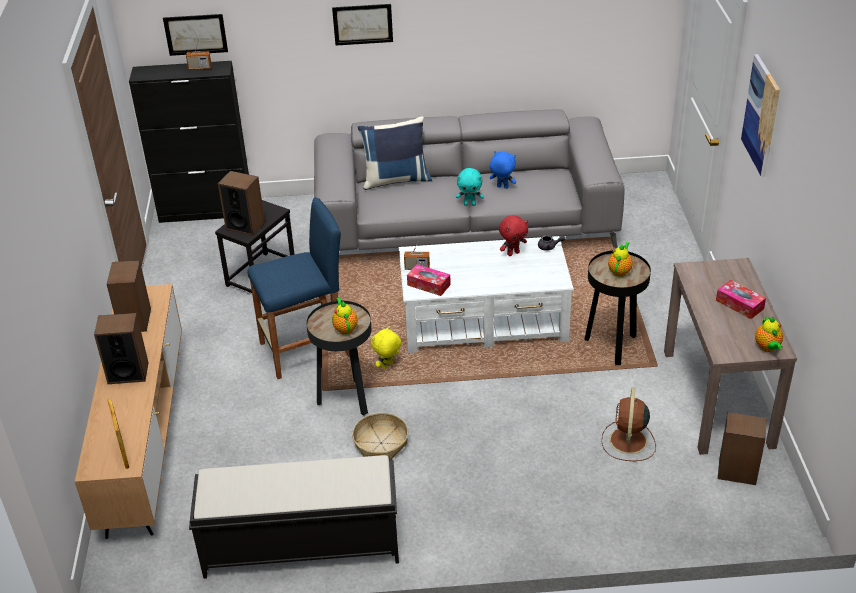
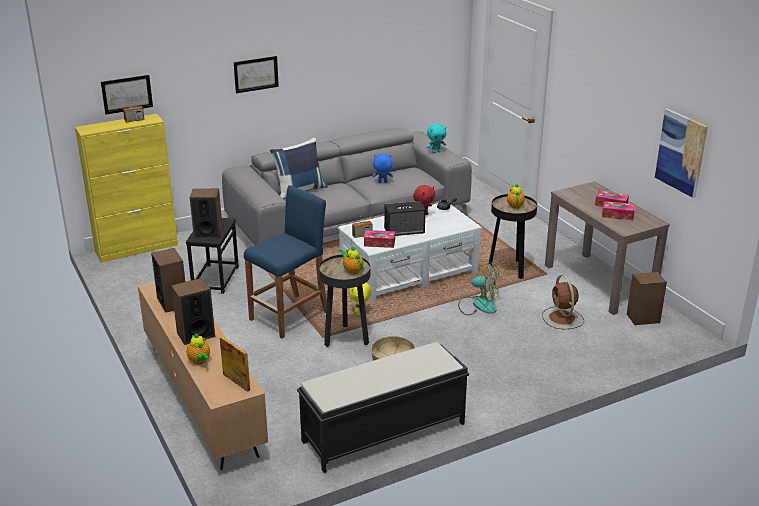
camera: 25 degrees left, 10 degrees down
black cabinet [129,61,249,223] -> yellow cabinet [75,114,178,262]
turquoise plush toy [456,168,484,206] -> turquoise plush toy moved to [427,124,446,153]
picture [741,54,780,177] -> picture moved to [655,109,708,198]
teapot [755,317,783,352] -> teapot moved to [187,333,210,364]
none -> speaker [384,201,425,236]
none -> fan [458,262,499,315]
none -> tissue box [602,201,635,220]

